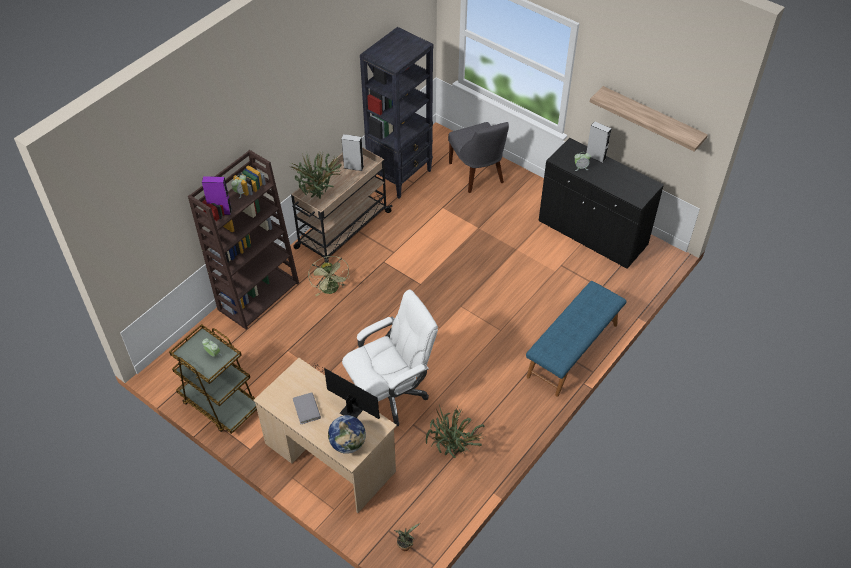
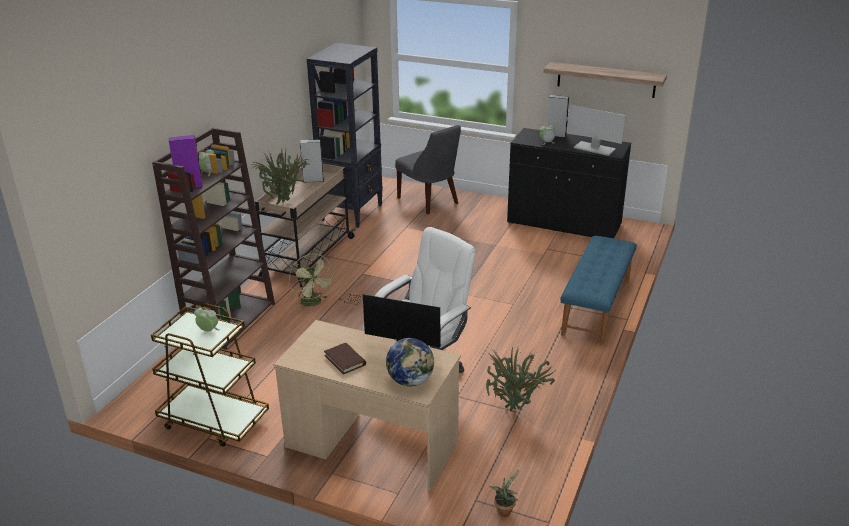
camera: 15 degrees left, 20 degrees down
grey book [293,392,321,424] -> brown book [324,343,366,375]
none -> monitor [567,105,626,156]

